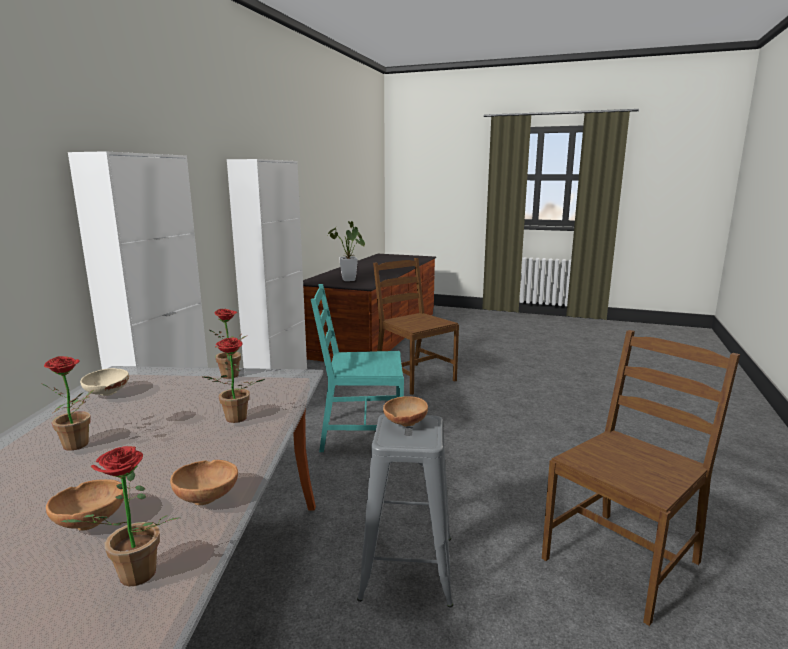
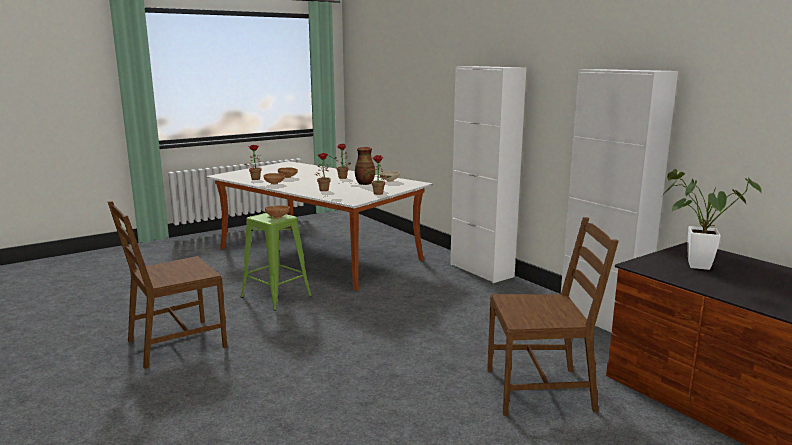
camera: 125 degrees right, 0 degrees up
turquoise chair [311,284,404,452] -> none
grey stool [357,414,453,608] -> green stool [241,213,312,311]
brown chair [542,330,740,626] -> brown chair turned 60 degrees clockwise [108,201,227,369]
none -> vase [355,147,375,185]

